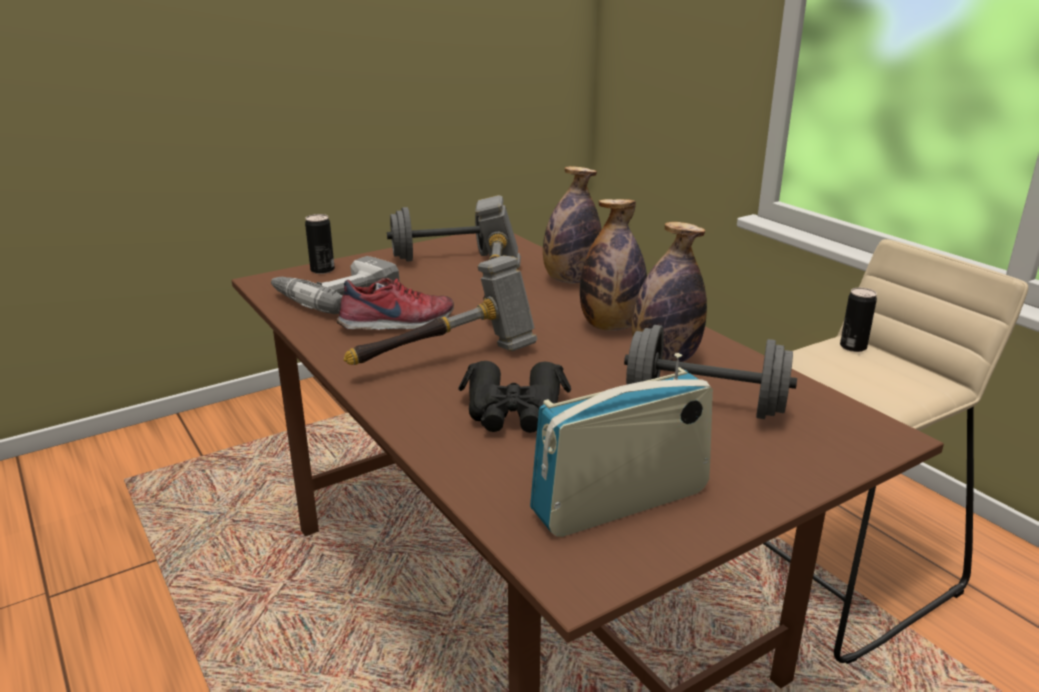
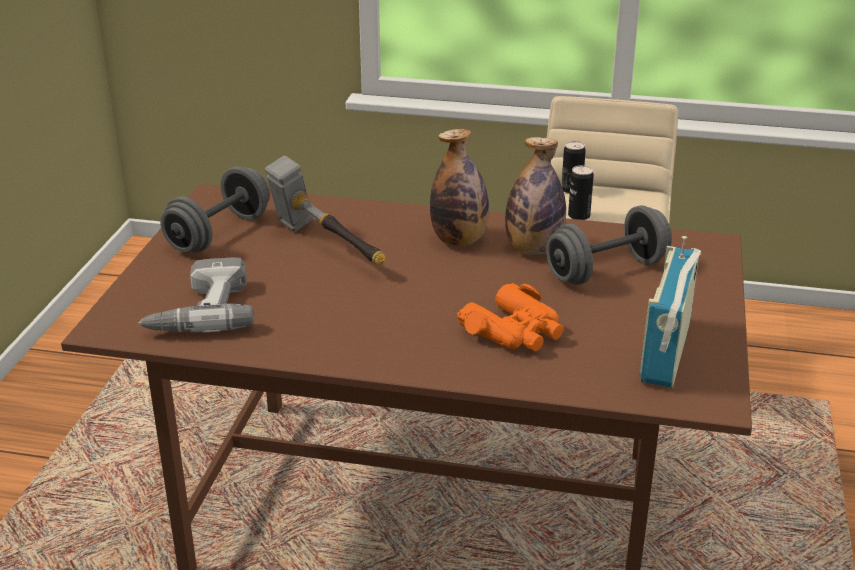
camera: 45 degrees left, 5 degrees up
can [305,214,335,274] -> can moved to [568,165,594,220]
shoe [337,278,454,330] -> none
hammer [344,256,537,365] -> none
black binoculars [458,361,571,433] -> orange binoculars [457,283,564,351]
bottle [543,166,602,284] -> none

